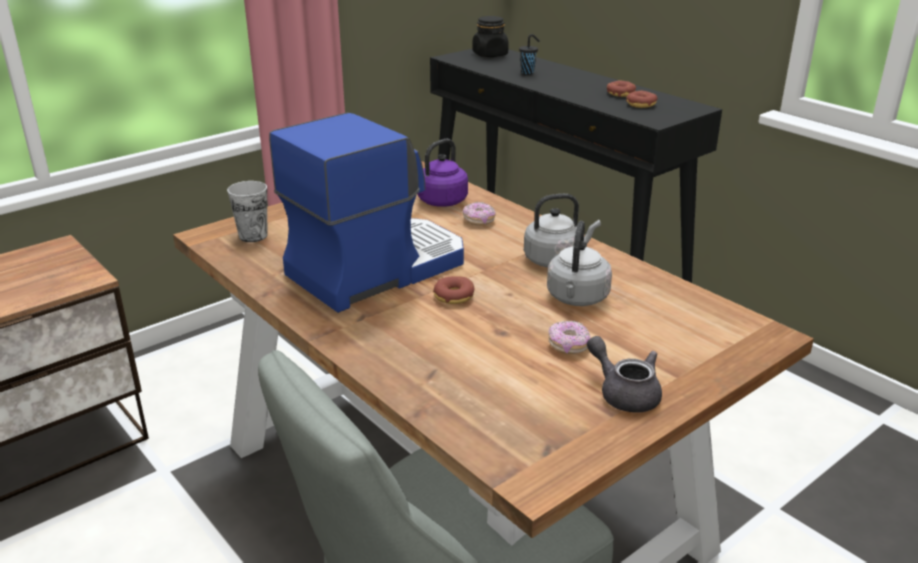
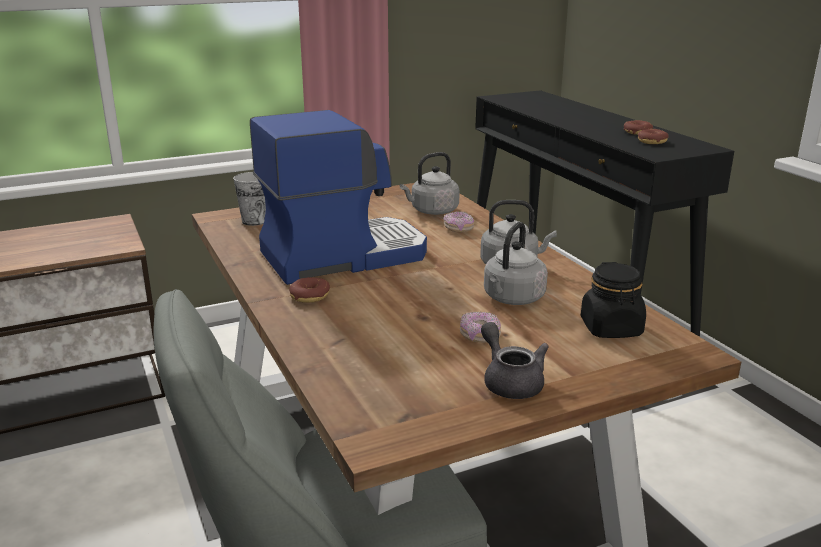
camera: 15 degrees right, 5 degrees down
purple kettle [417,139,468,207] -> grey kettle [400,152,460,215]
donut [433,276,474,304] -> donut moved to [289,277,330,303]
black jar [472,16,509,57] -> black jar moved to [581,262,646,338]
black cup [519,34,540,74] -> none

